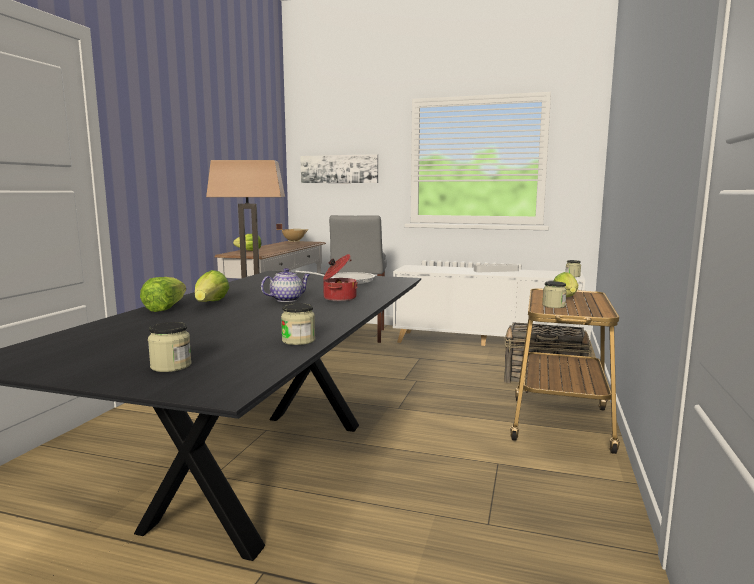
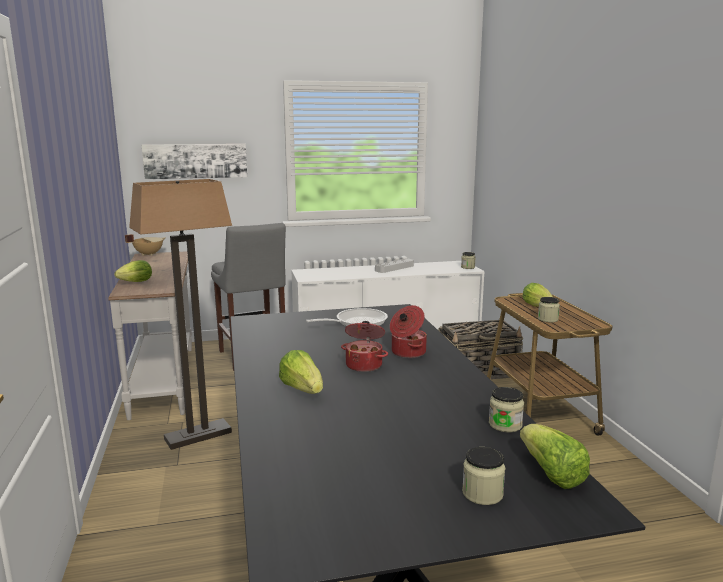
camera: 30 degrees left, 5 degrees up
lettuce [140,277,186,312] -> lettuce moved to [520,424,590,489]
teapot [261,268,310,302] -> cooking pot [341,321,388,372]

